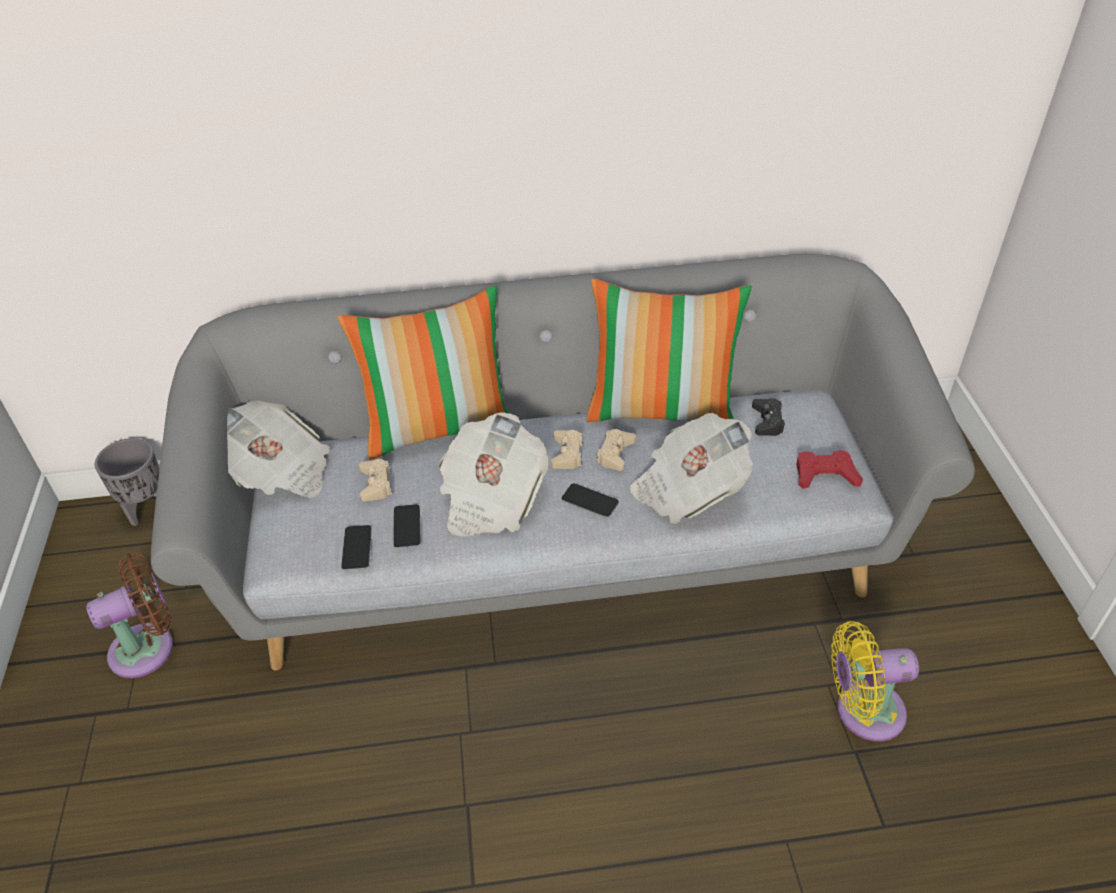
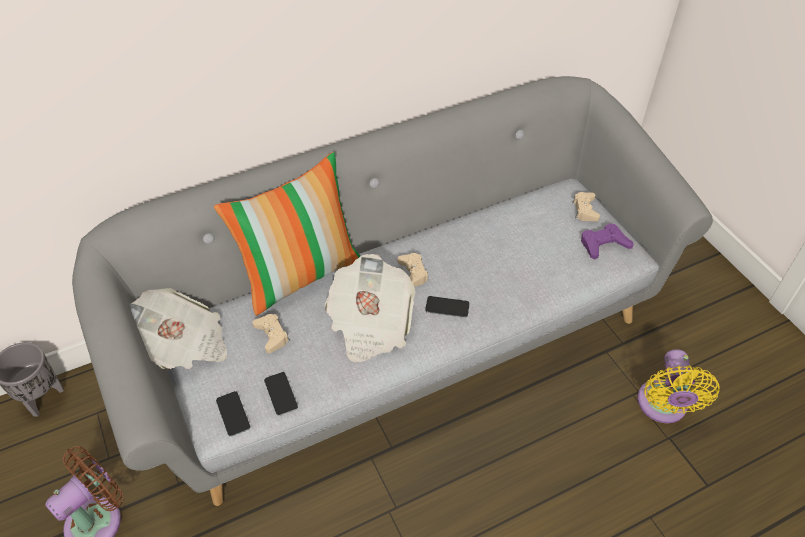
camera: 20 degrees left, 5 degrees up
phone [393,504,421,548] -> phone moved to [216,391,250,437]
pillow [587,279,752,422] -> none
beige game controller [596,429,636,471] -> beige game controller moved to [572,192,600,221]
newspaper [630,413,753,524] -> none
black game controller [752,398,785,436] -> none
red game controller [796,450,863,489] -> purple game controller [581,224,634,259]
yellow fan [831,621,919,741] -> yellow fan turned 60 degrees counterclockwise [637,349,720,424]

